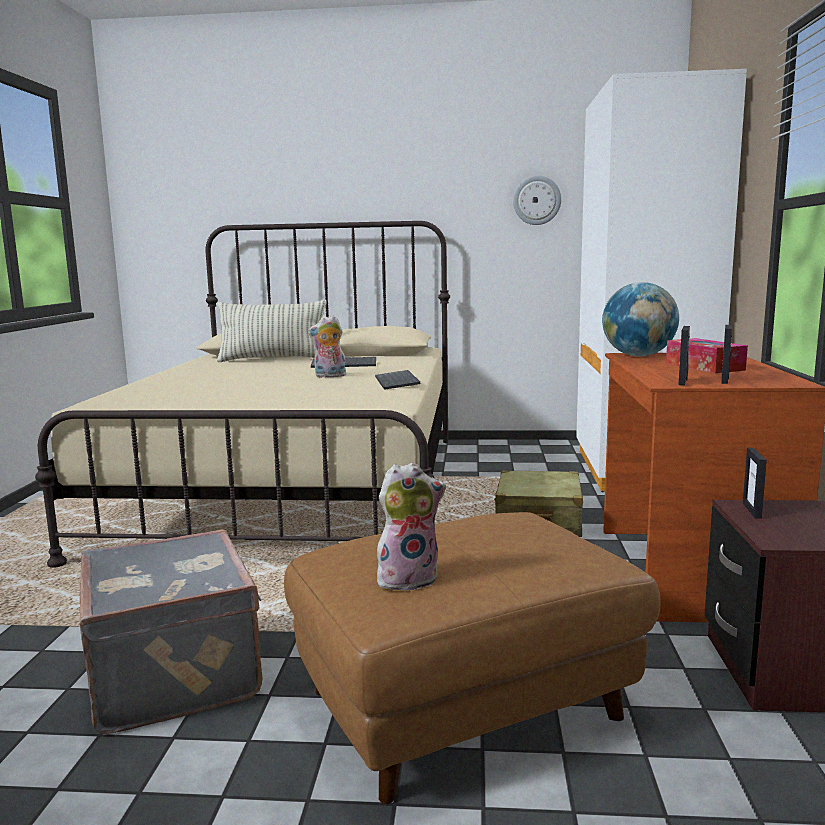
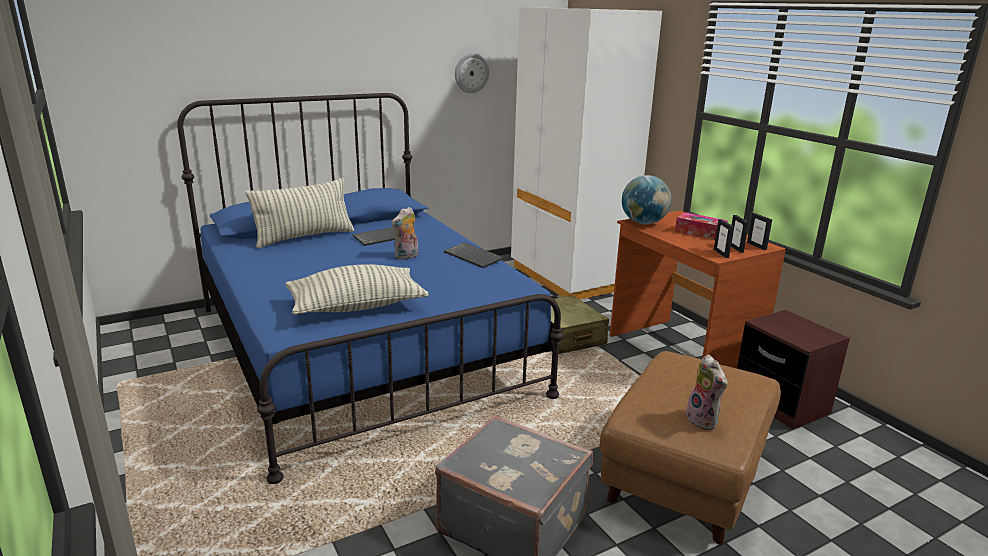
camera: 35 degrees left, 10 degrees up
beige bed [35,221,450,568] -> blue bed [177,93,564,484]
plush toy [377,463,446,591] -> plush toy turned 120 degrees clockwise [686,355,728,430]
picture frame [743,448,767,519] -> picture frame moved to [747,213,772,250]
none -> pillow [286,264,429,315]

